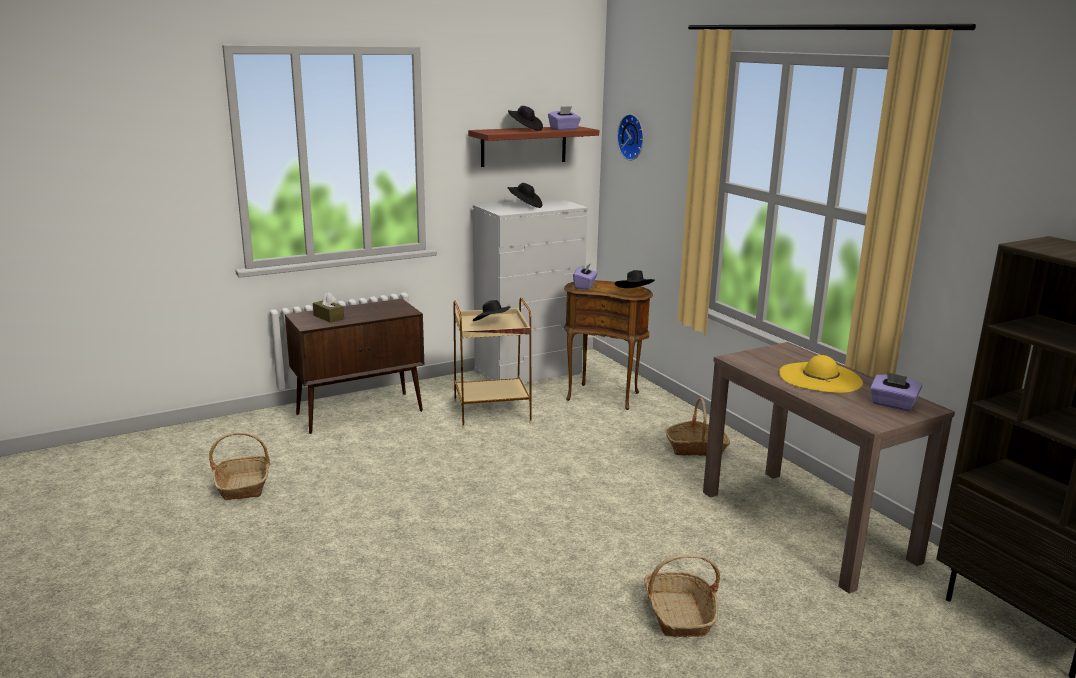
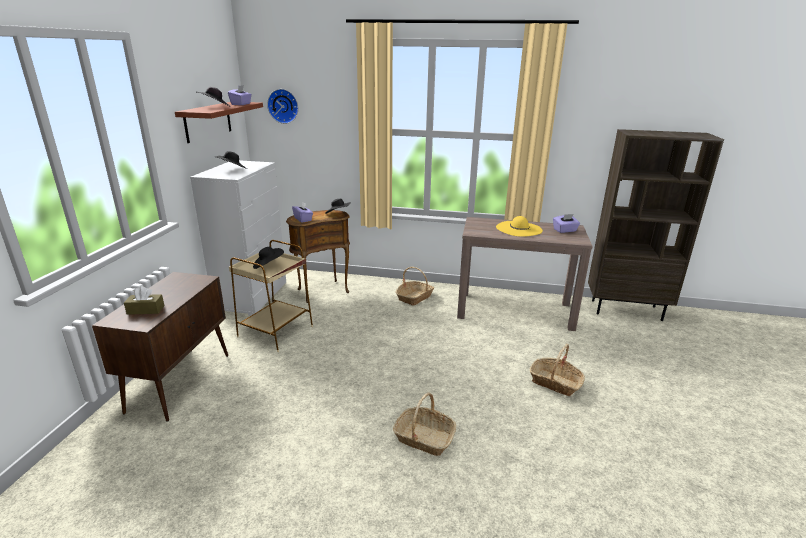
camera: 50 degrees left, 5 degrees up
basket [209,432,270,500] -> basket moved to [393,393,456,456]

